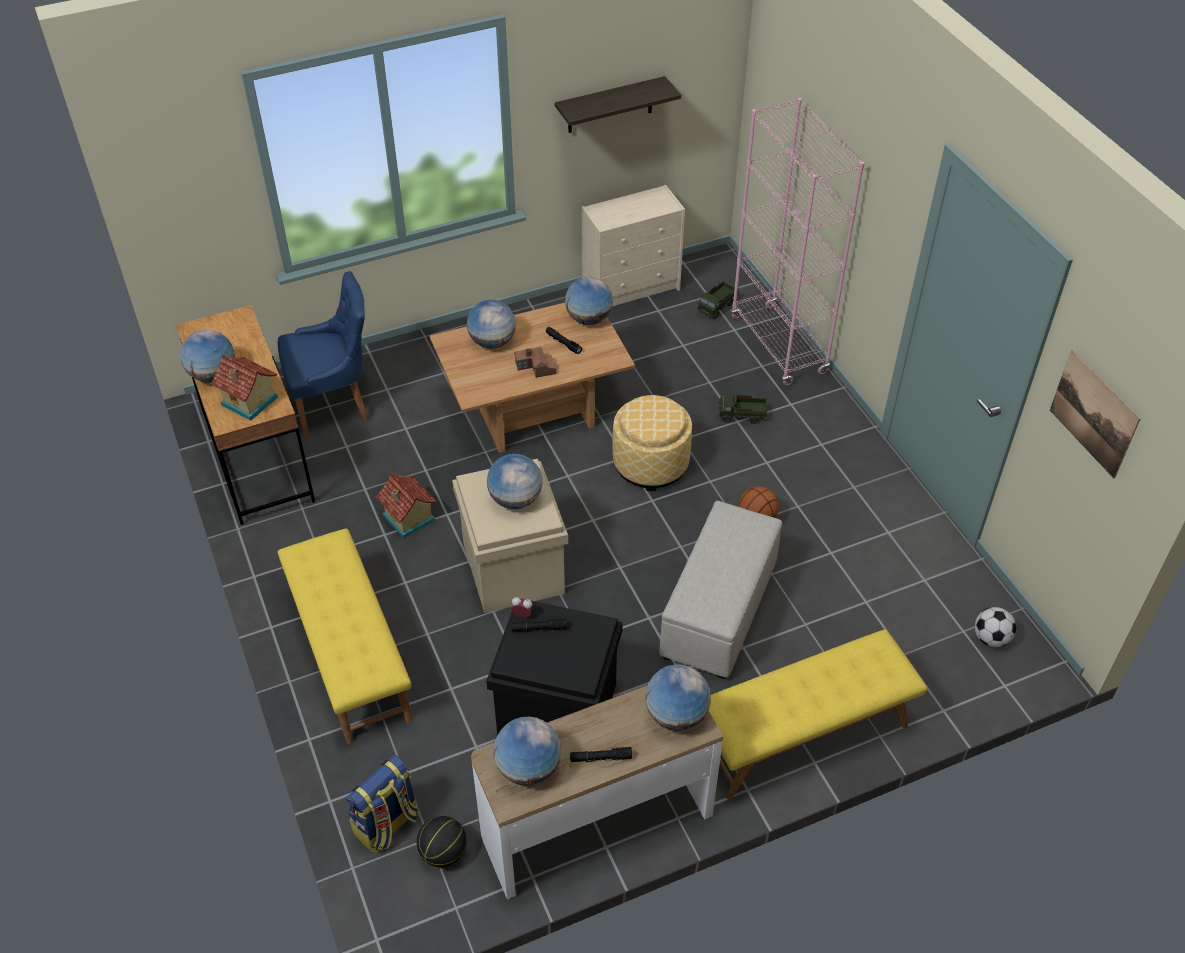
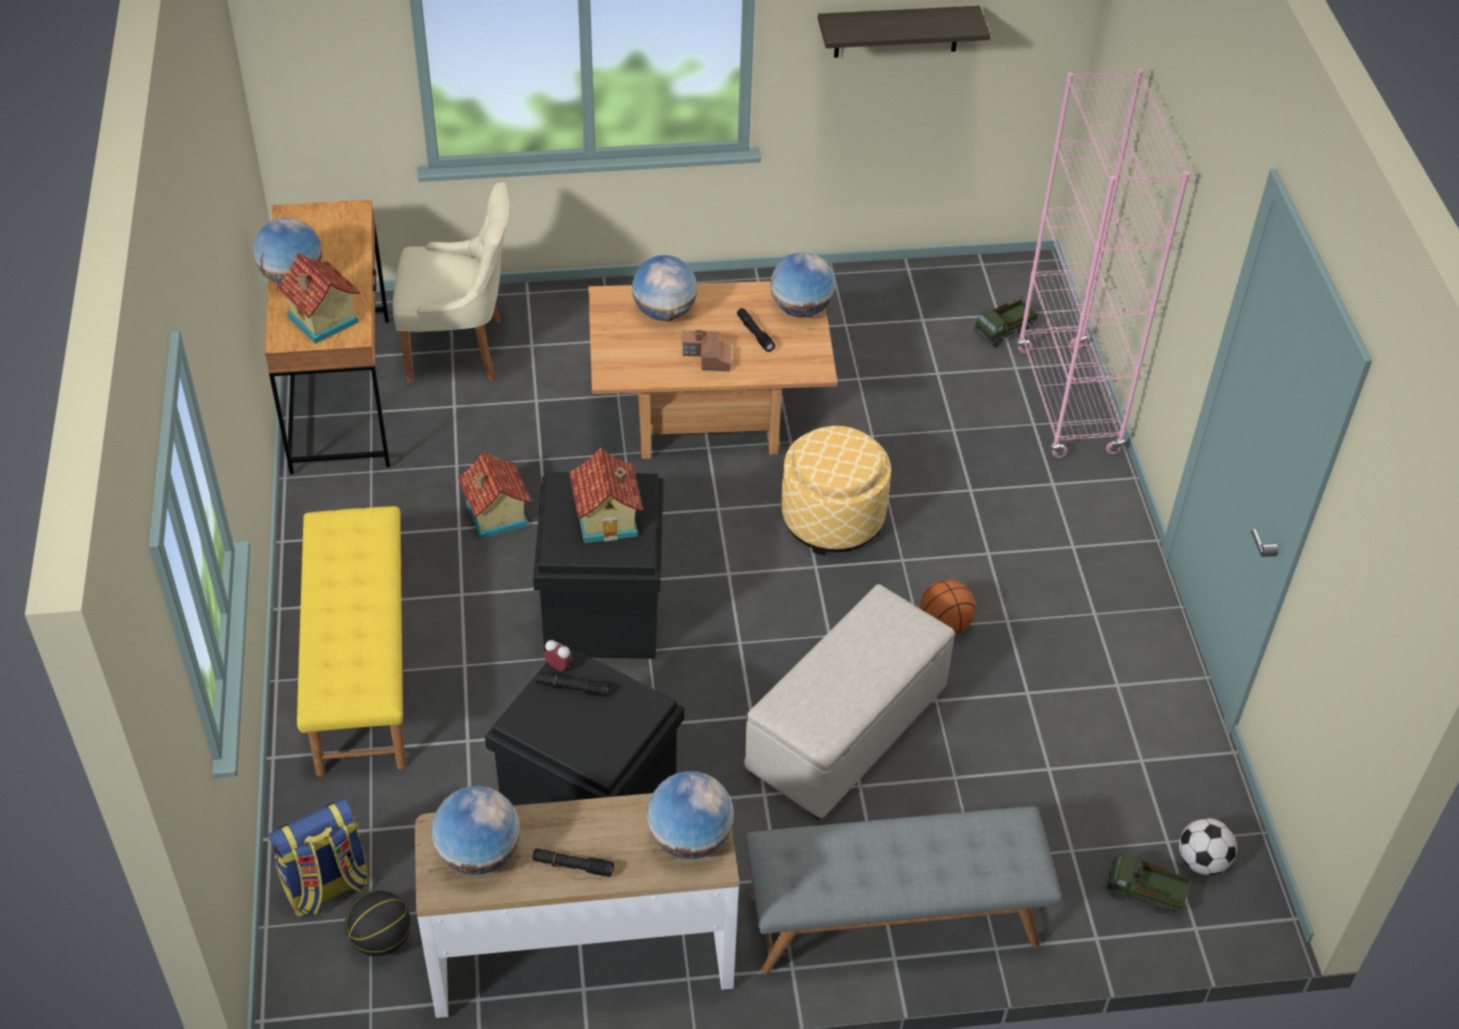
camera: 15 degrees right, 0 degrees up
blue chair [278,271,370,437] -> beige chair [393,182,509,382]
beige storage box [452,459,568,613] -> black storage box [533,472,663,659]
globe [487,454,542,509] -> toy house [569,447,643,543]
beige dresser [582,185,685,306] -> none
yellow bench [709,629,927,800] -> grey bench [746,806,1062,975]
toy truck [717,393,767,424] -> toy truck moved to [1103,852,1192,914]
picture [1050,350,1141,479] -> none

